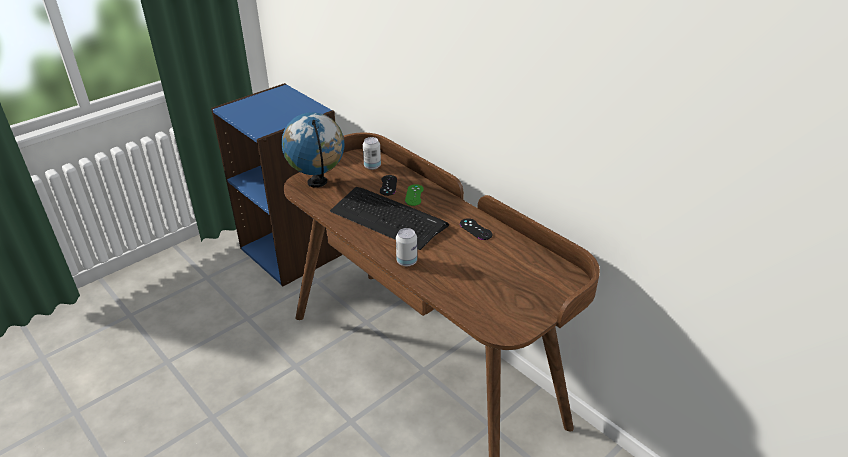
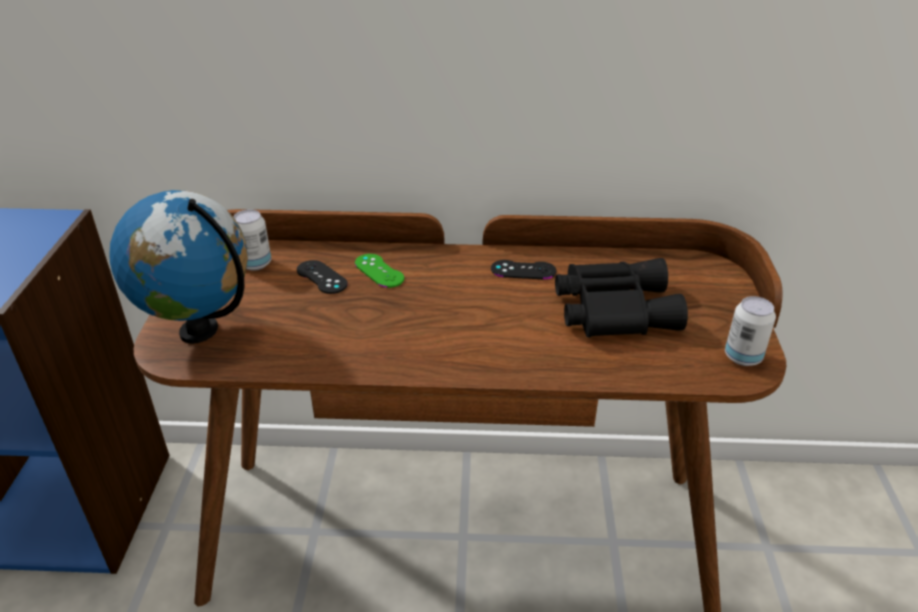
camera: 45 degrees left, 0 degrees up
keyboard [330,187,449,250] -> none
can [396,228,417,266] -> can moved to [725,296,776,366]
none -> black binoculars [555,258,688,338]

